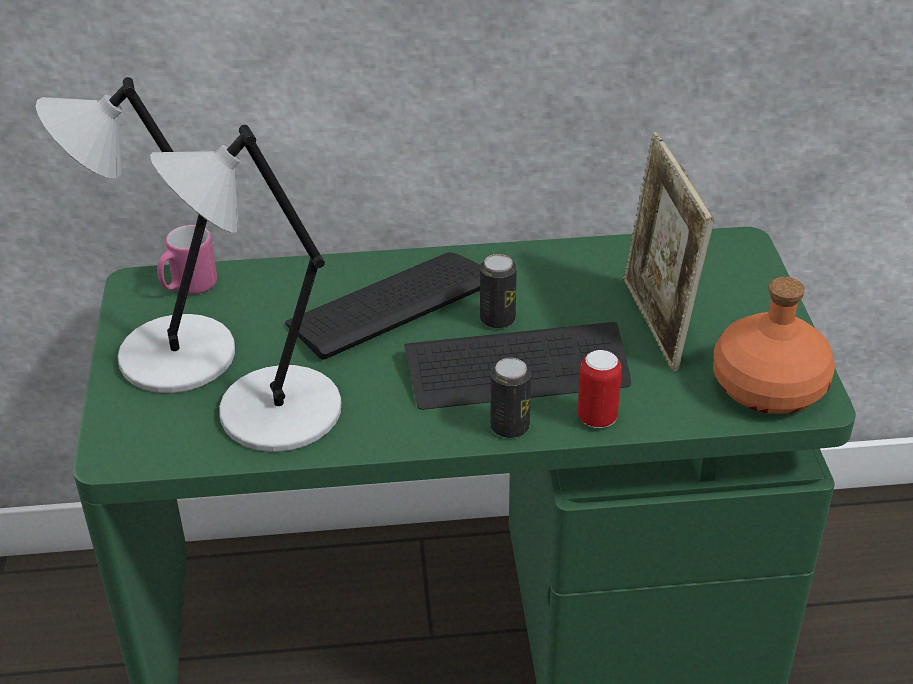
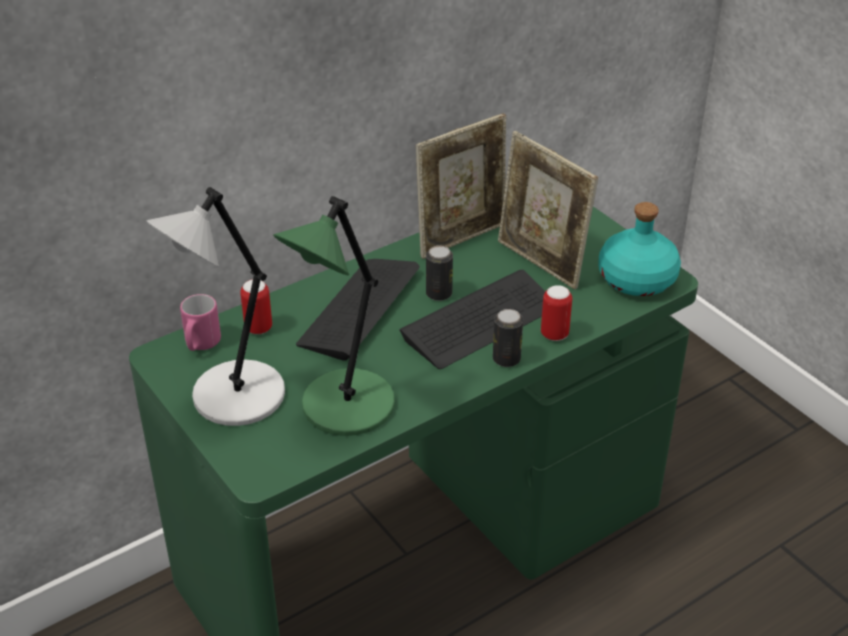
camera: 30 degrees left, 0 degrees up
grey table lamp [150,125,341,452] -> green table lamp [273,196,395,436]
orange bottle [713,277,835,414] -> turquoise bottle [598,202,681,296]
none -> can [240,279,272,334]
none -> picture frame [416,113,506,259]

